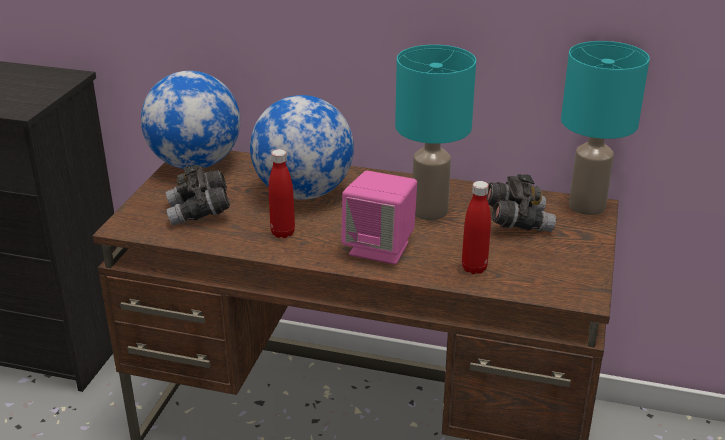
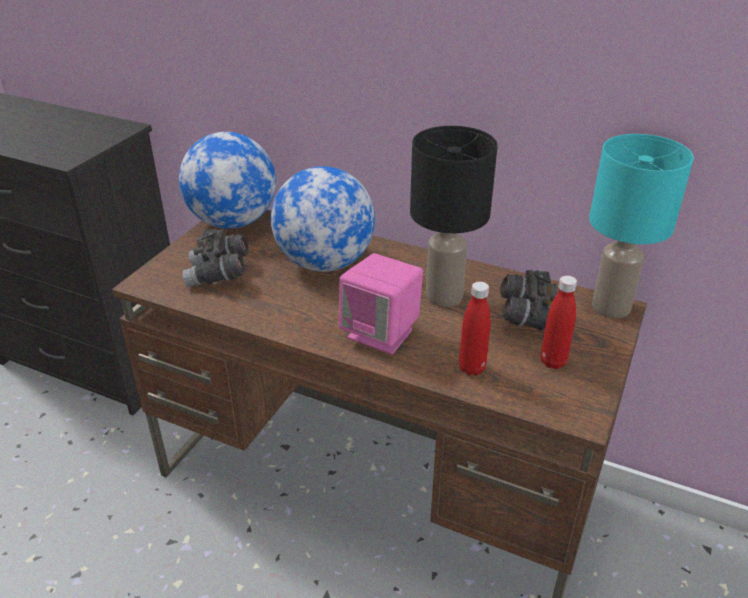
camera: 10 degrees right, 5 degrees up
red bottle [268,149,295,238] -> red bottle moved to [541,276,577,369]
turquoise table lamp [395,45,476,220] -> black table lamp [410,126,498,307]

